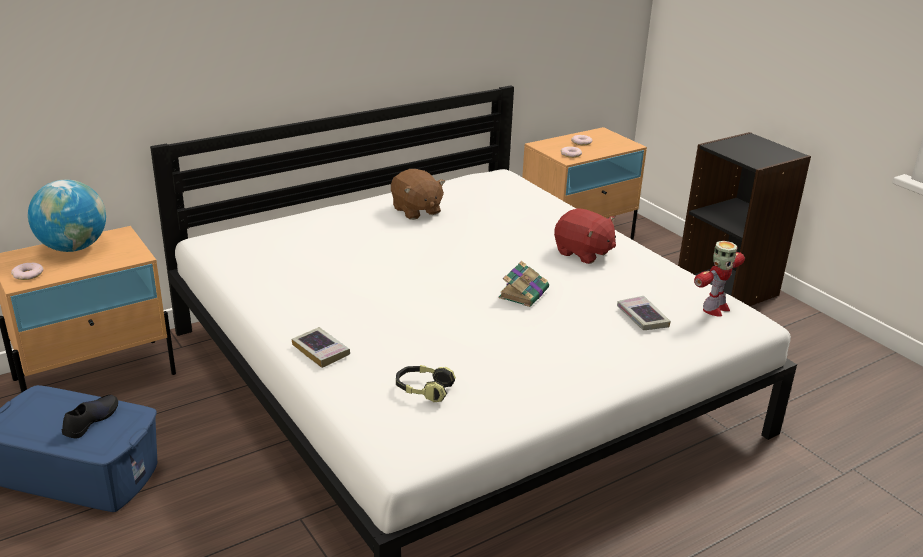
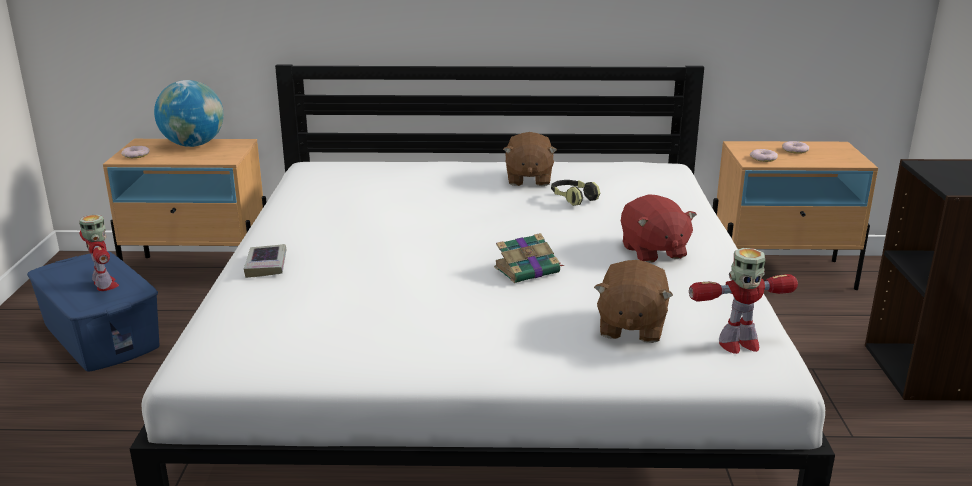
camera: 35 degrees right, 5 degrees down
black shoe [62,395,118,438] -> toy robot [79,214,119,291]
headphones [396,365,456,402] -> headphones moved to [551,180,600,206]
book [617,296,671,330] -> brown plush toy [594,260,673,343]

